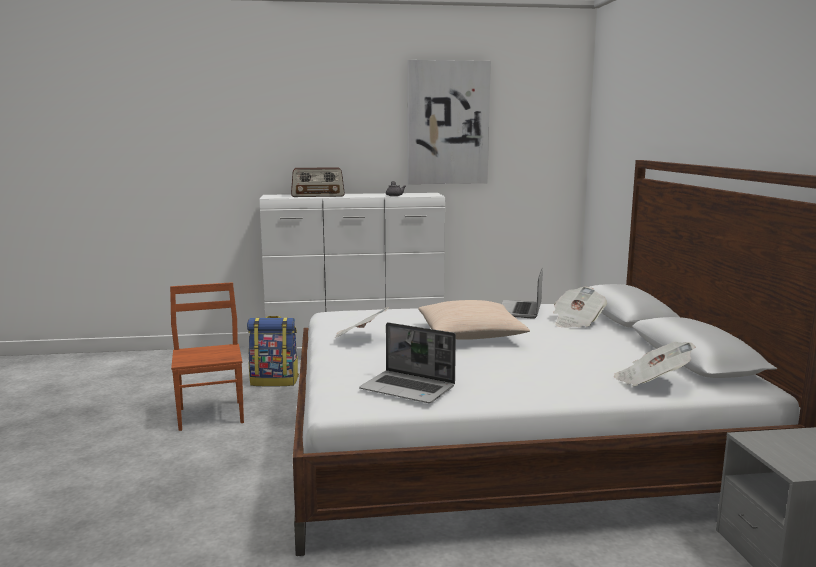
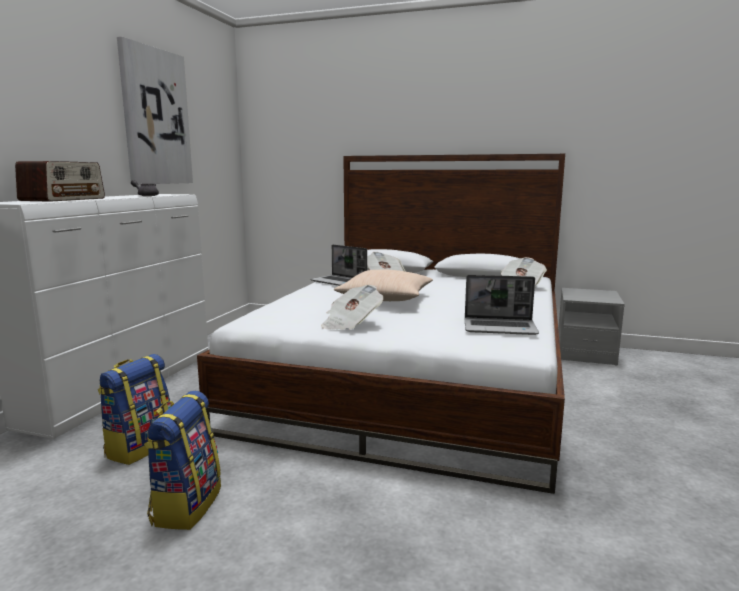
camera: 65 degrees left, 0 degrees up
brown chair [170,282,244,431] -> backpack [144,391,221,530]
laptop [359,322,456,403] -> laptop turned 45 degrees clockwise [465,275,539,335]

